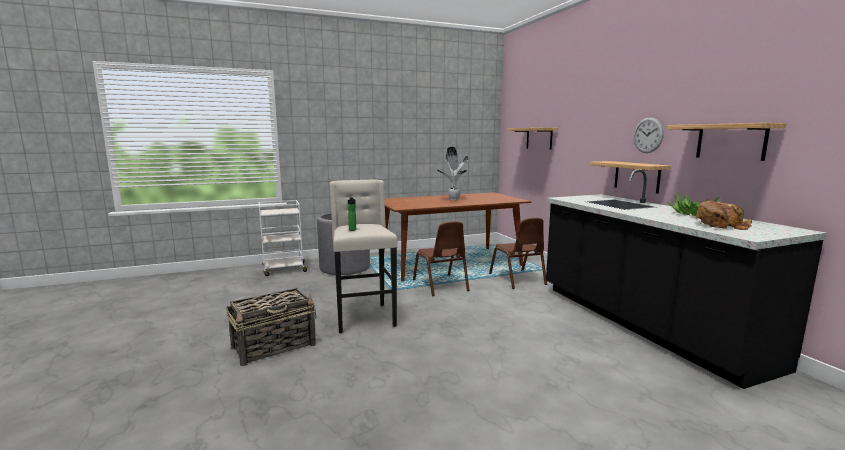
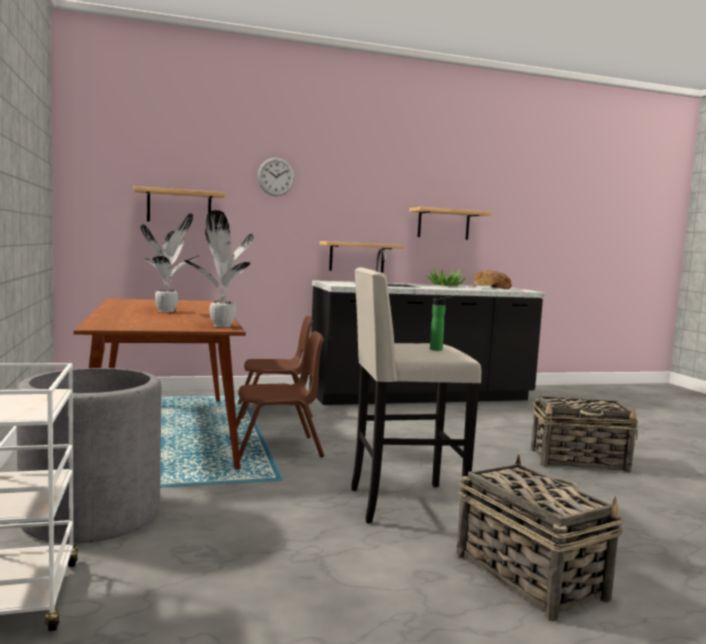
camera: 85 degrees left, 5 degrees down
wall clock [634,117,664,153] -> wall clock moved to [257,158,295,196]
none -> potted plant [185,210,254,327]
none -> basket [531,396,638,473]

